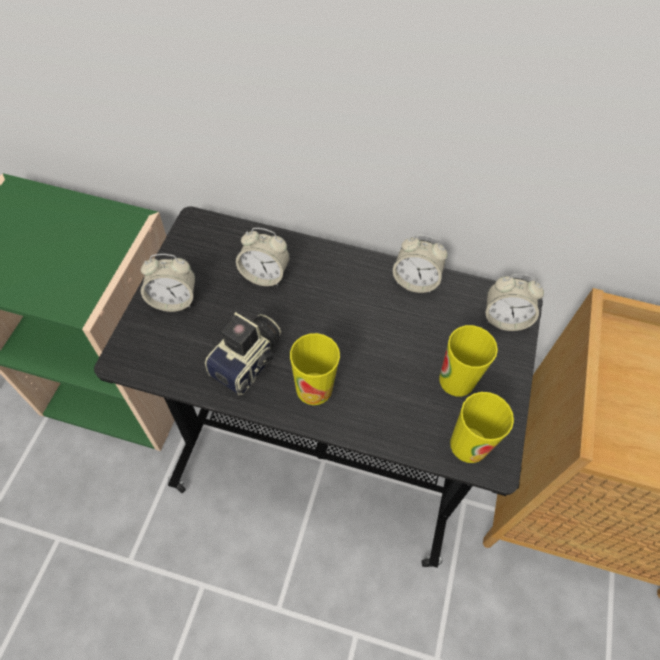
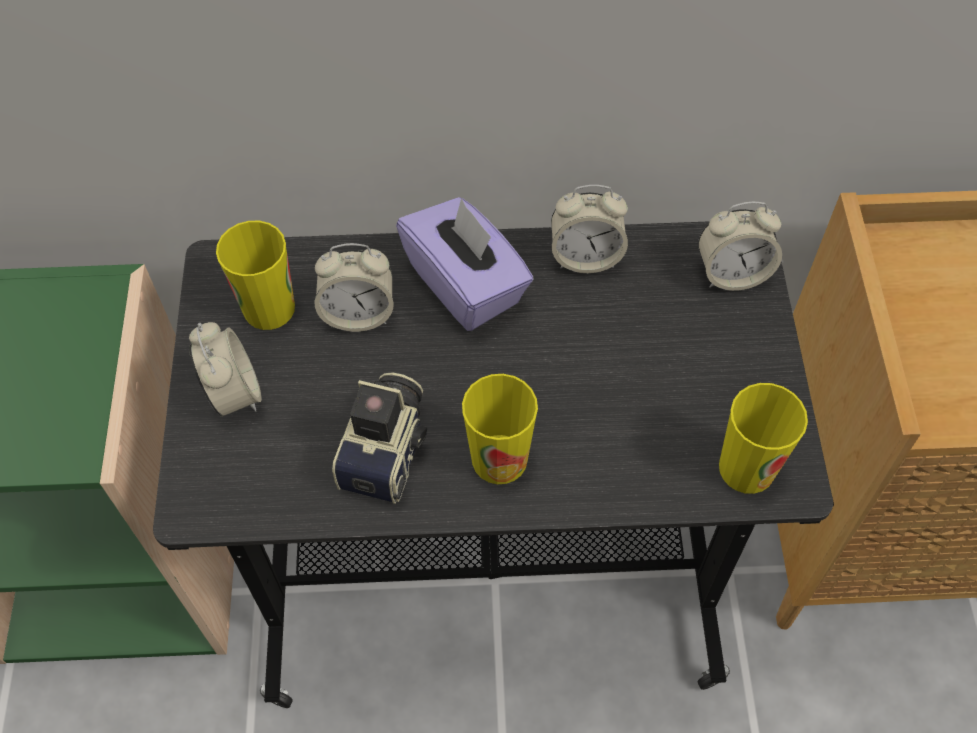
camera: 15 degrees left, 0 degrees up
alarm clock [141,254,195,312] -> alarm clock turned 90 degrees counterclockwise [189,322,262,417]
cup [439,325,498,396] -> cup moved to [216,221,295,330]
none -> purple tissue box [396,197,534,331]

